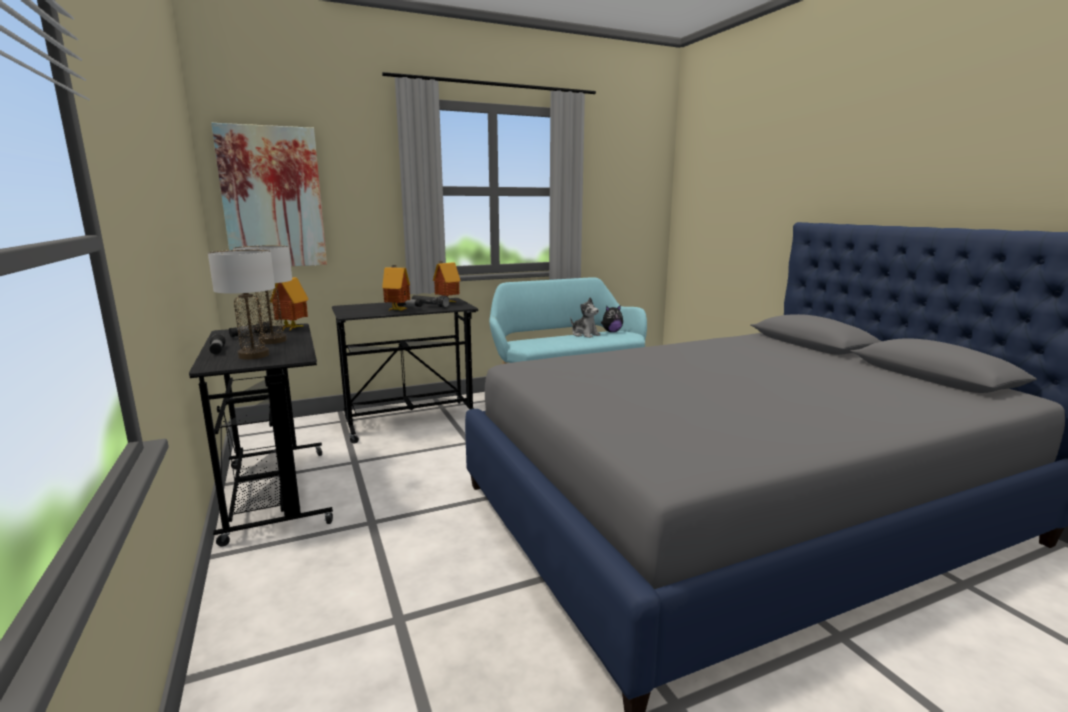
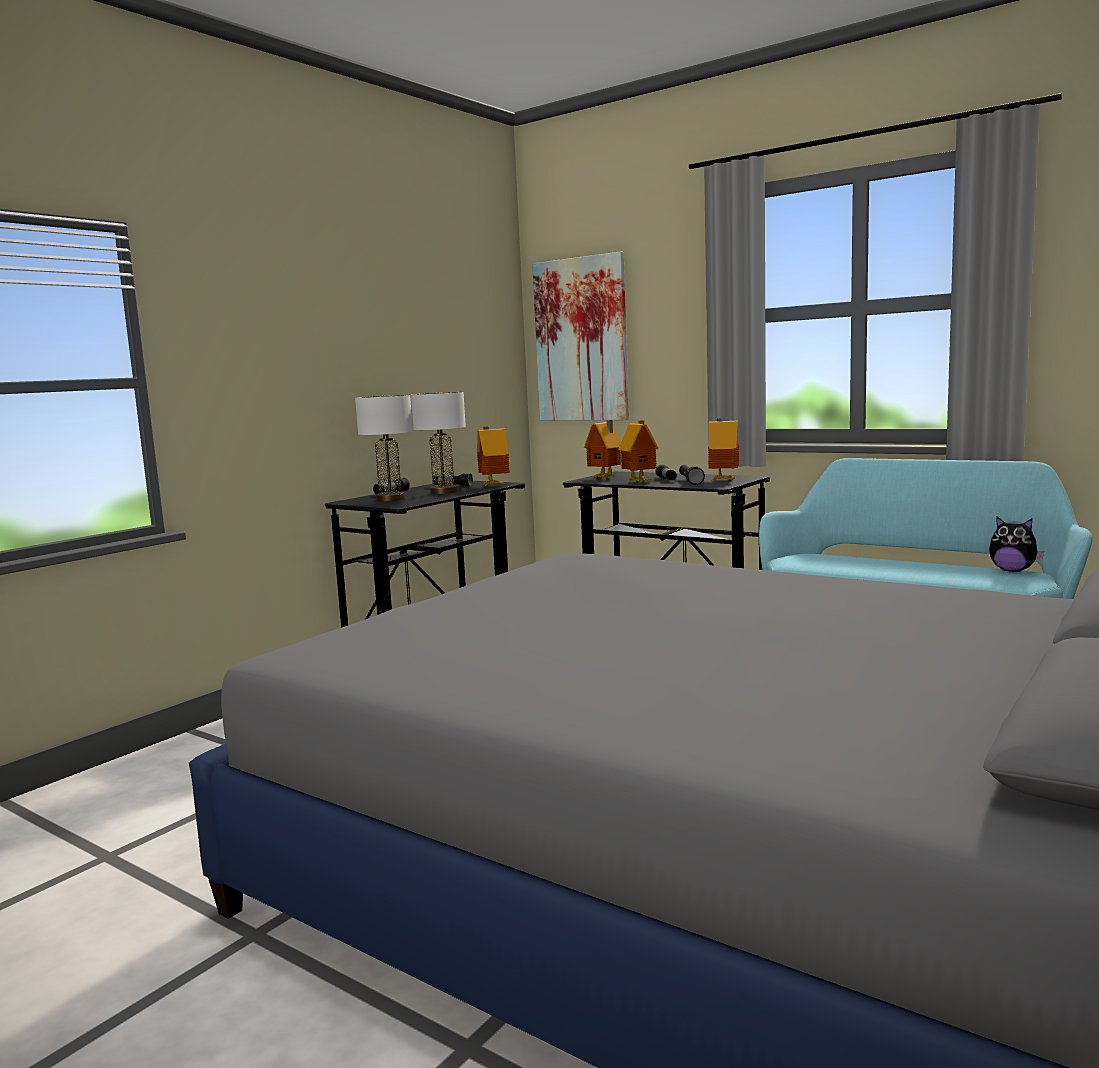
camera: 60 degrees right, 5 degrees down
plush toy [570,297,601,338] -> none
none -> toy house [584,420,621,478]

